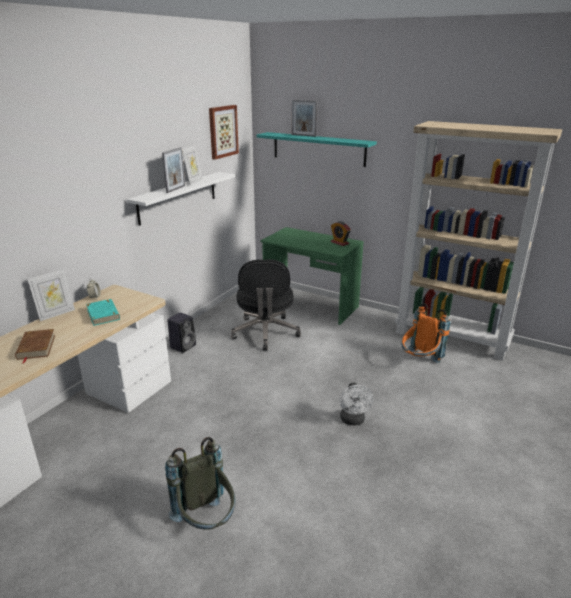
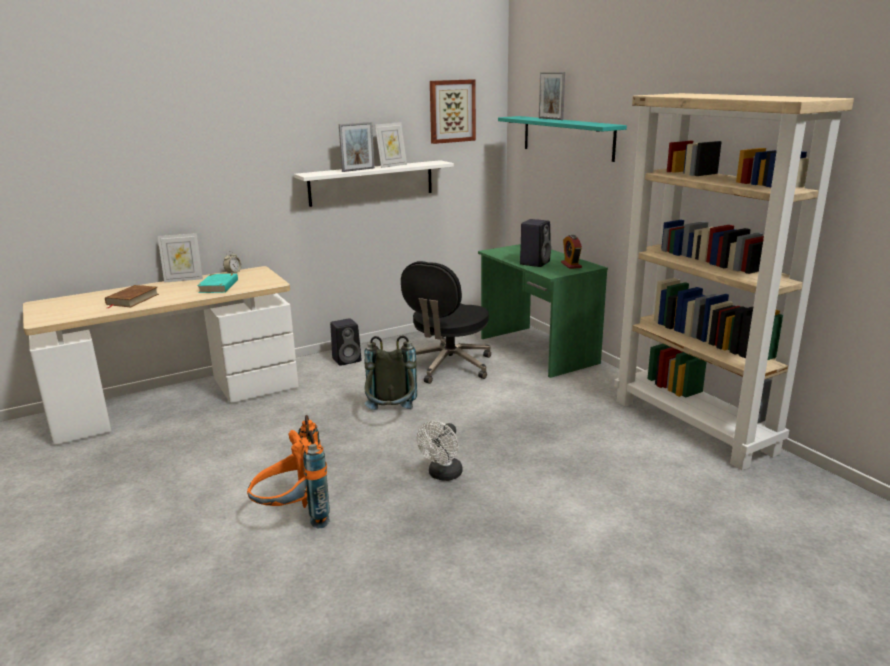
camera: 30 degrees right, 5 degrees down
grey backpack [165,437,235,530] -> grey backpack moved to [364,336,417,410]
orange backpack [401,303,450,363] -> orange backpack moved to [247,415,330,529]
none -> black speaker [520,219,551,267]

